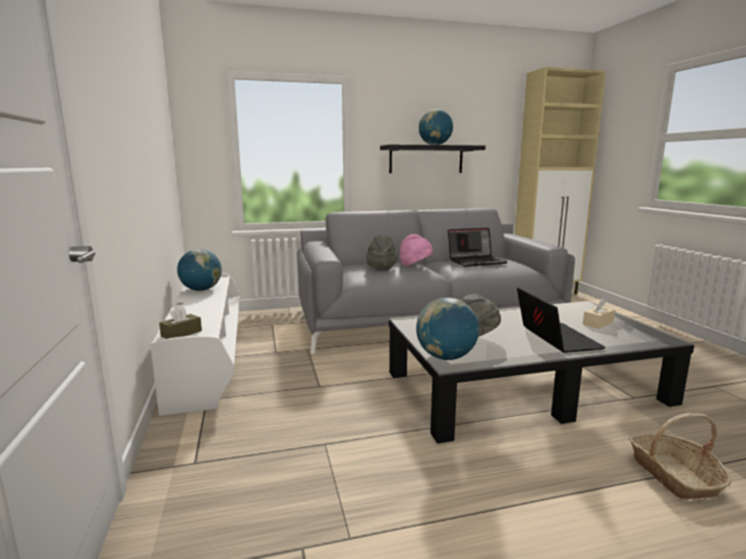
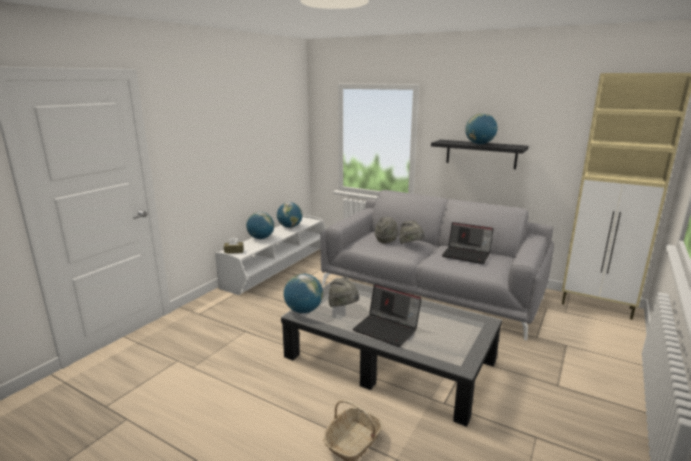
camera: 45 degrees right, 5 degrees up
pink hat [399,234,433,266] -> grey hat [399,220,425,244]
laptop [517,287,606,353] -> laptop turned 90 degrees clockwise [353,284,422,347]
beige tissue box [583,298,615,329] -> none
none -> globe [246,212,274,239]

